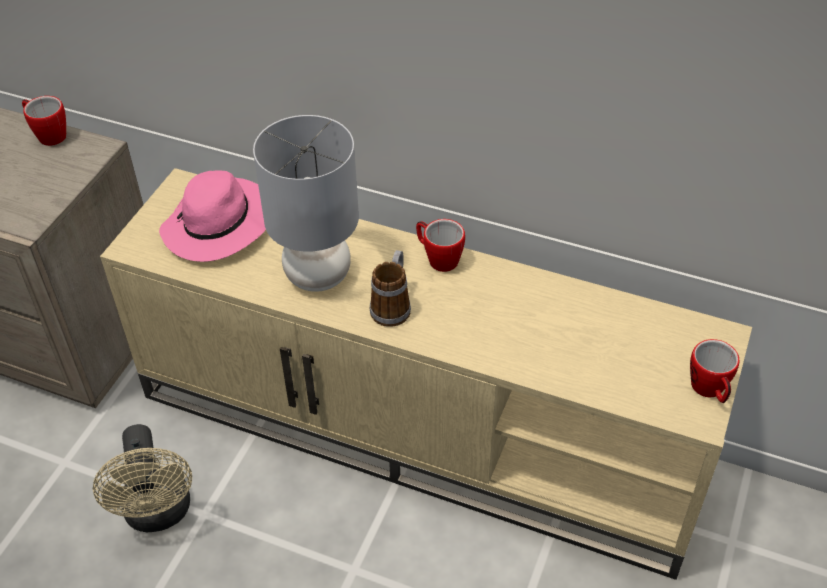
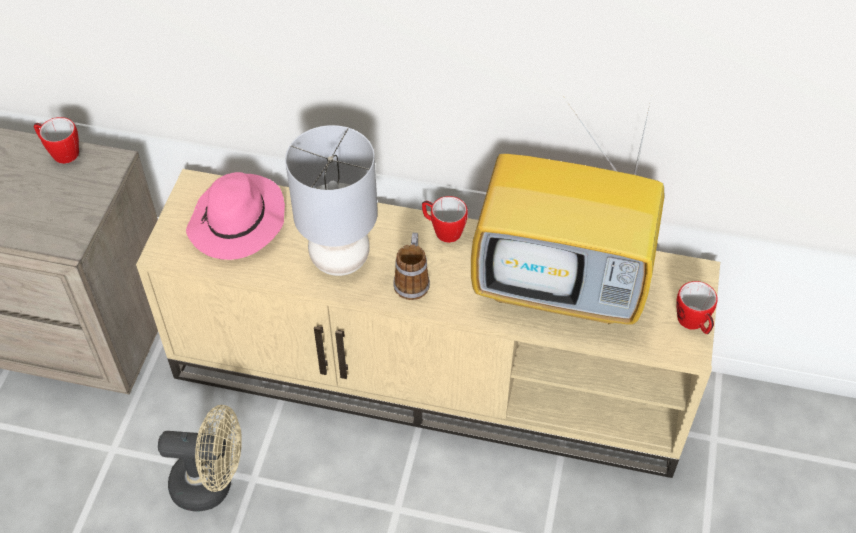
camera: 10 degrees left, 5 degrees up
beige fan [93,424,192,532] -> beige fan turned 60 degrees counterclockwise [158,405,242,511]
none -> television [471,96,664,325]

